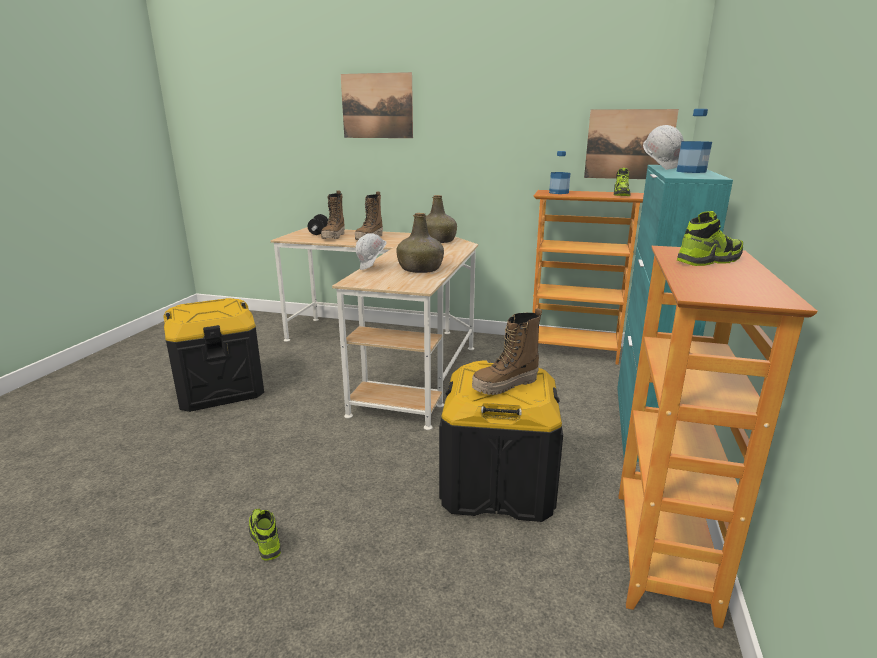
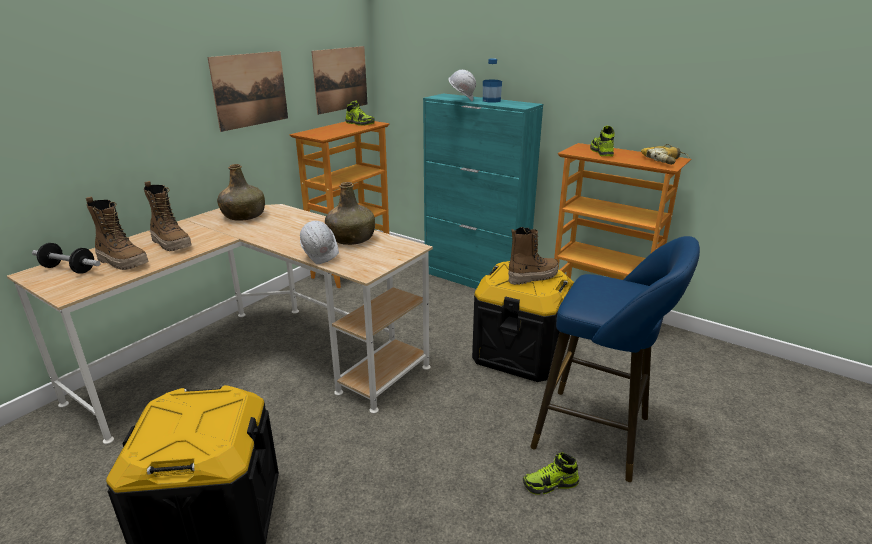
camera: 70 degrees left, 5 degrees up
picture [341,72,413,138] -> picture moved to [208,51,288,132]
boot [472,308,542,395] -> boot turned 105 degrees counterclockwise [508,227,558,285]
bottle [549,151,570,194] -> none
none -> blue stool [530,236,700,482]
none -> power drill [641,144,689,165]

